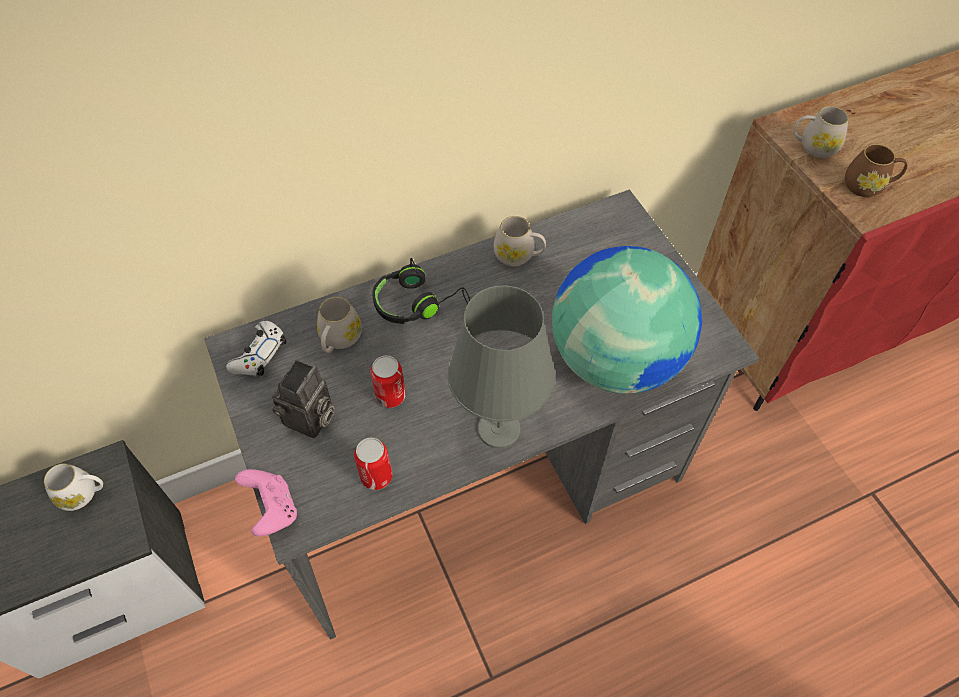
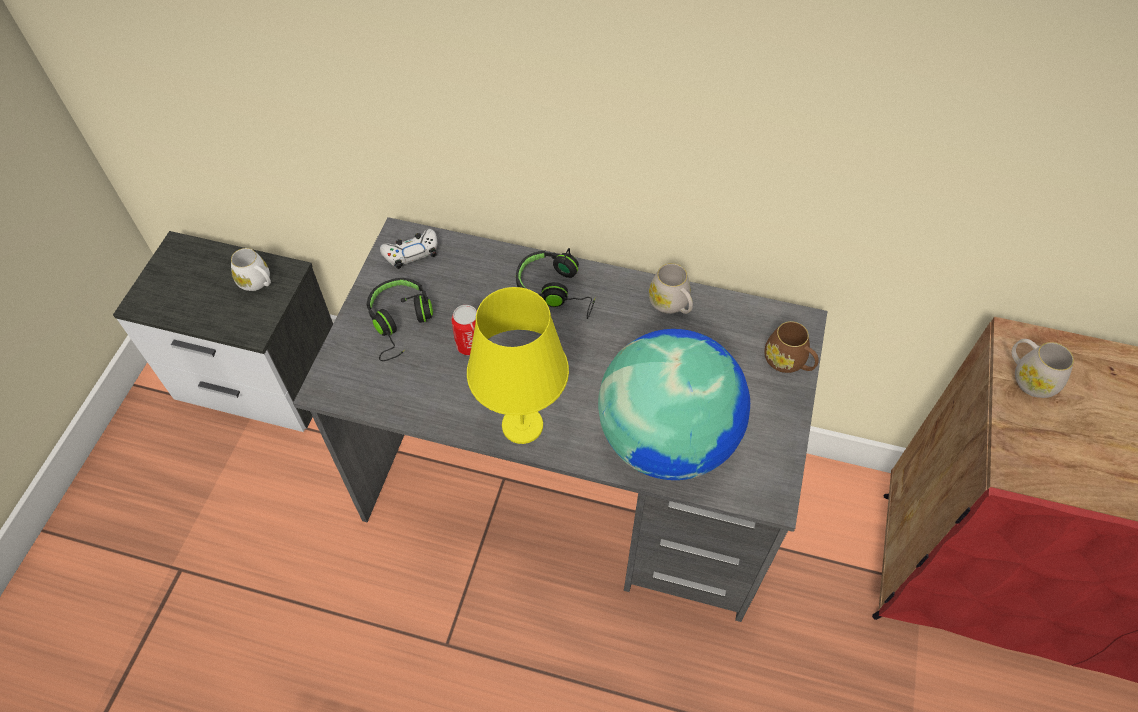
camera: 40 degrees right, 0 degrees up
pink game controller [235,469,297,536] -> none
camera [272,360,334,438] -> black headphones [367,278,433,361]
white mug [317,297,362,353] -> none
can [354,438,392,490] -> none
grey table lamp [448,285,555,448] -> yellow table lamp [467,287,569,444]
brown mug [845,144,907,197] -> brown mug moved to [764,321,819,373]

